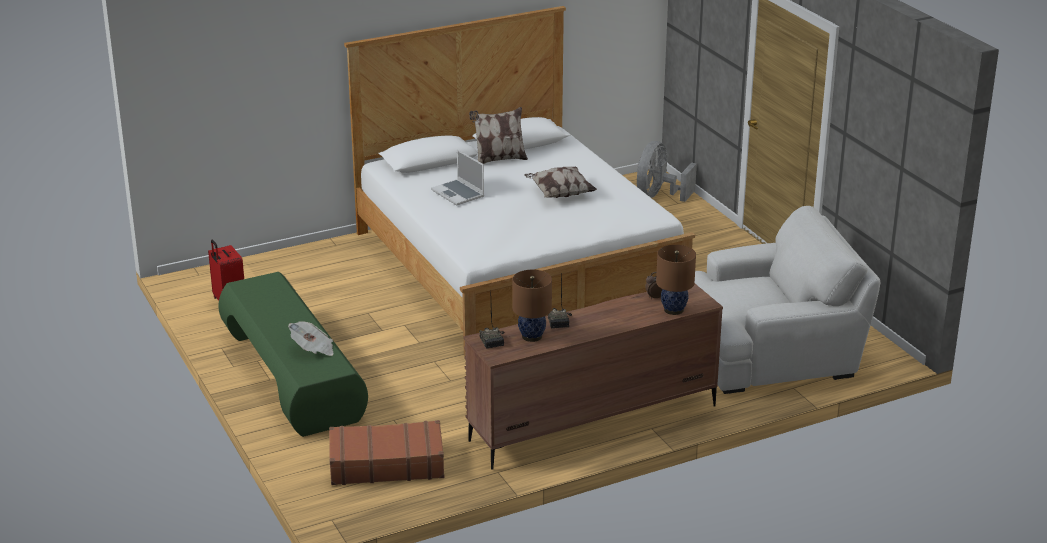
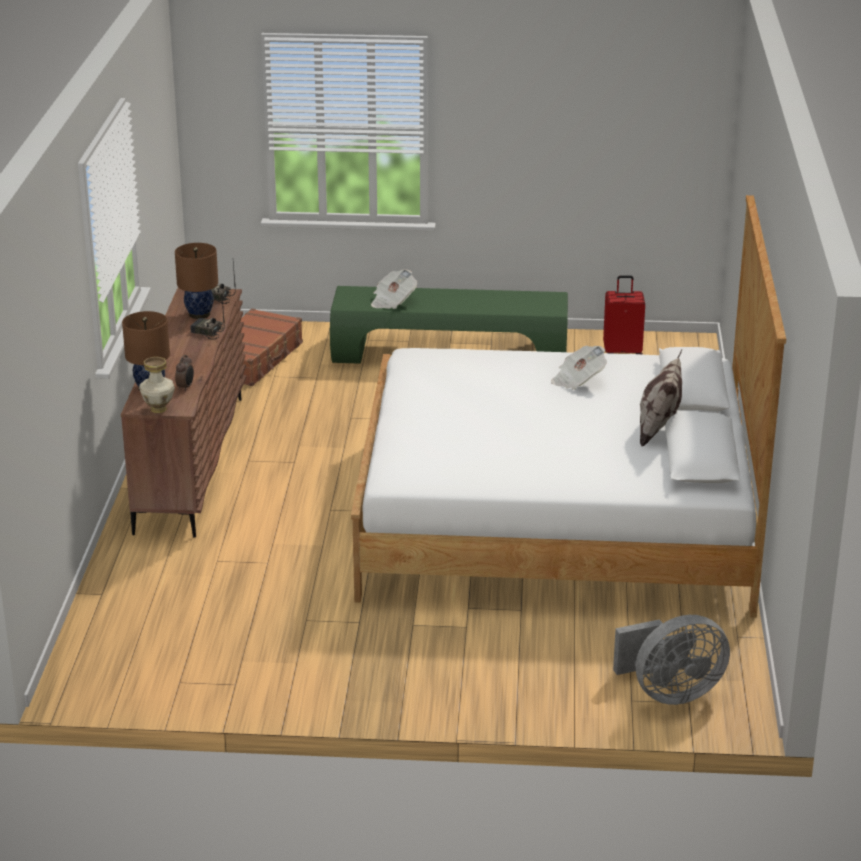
camera: 120 degrees right, 0 degrees up
laptop [431,149,484,206] -> newspaper [551,346,607,390]
pillow [524,167,597,198] -> none
grey fan [637,141,697,202] -> grey fan turned 105 degrees clockwise [613,615,730,705]
white armchair [695,206,880,394] -> none
none -> vase [139,357,175,413]

